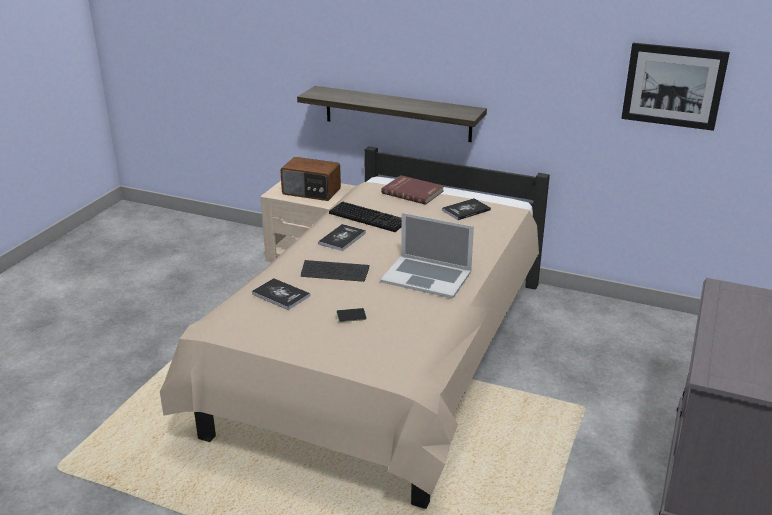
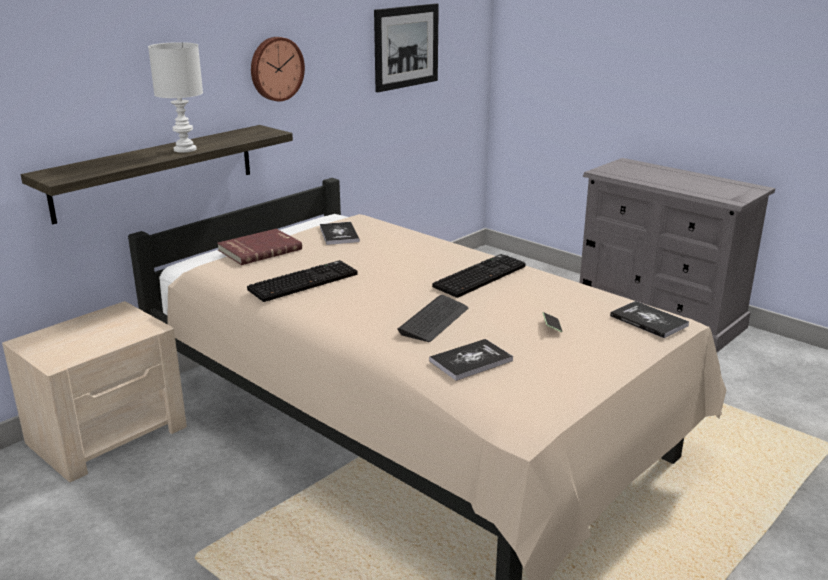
camera: 70 degrees left, 5 degrees down
radio [280,157,341,201] -> none
book [318,224,366,251] -> book moved to [610,301,689,338]
laptop [380,213,474,299] -> keyboard [432,254,526,298]
none -> white table lamp [148,42,203,153]
none -> wall clock [251,37,305,101]

